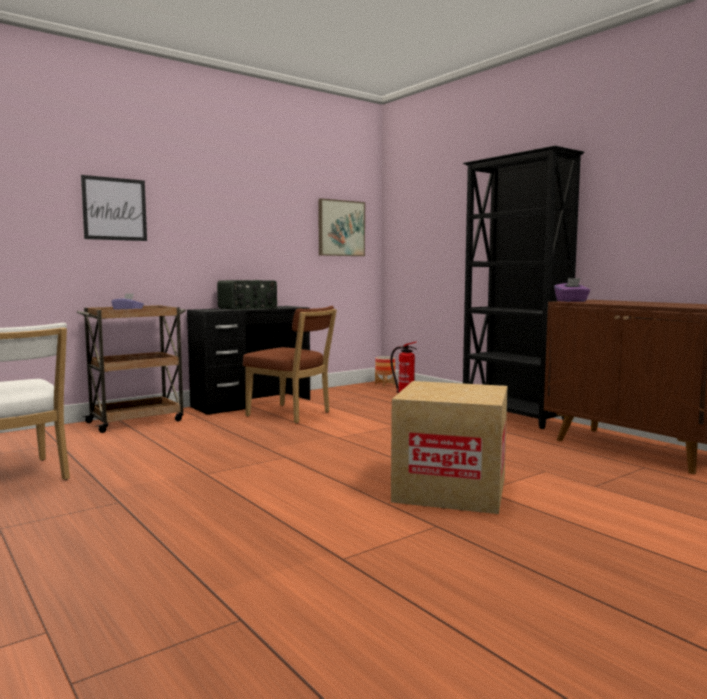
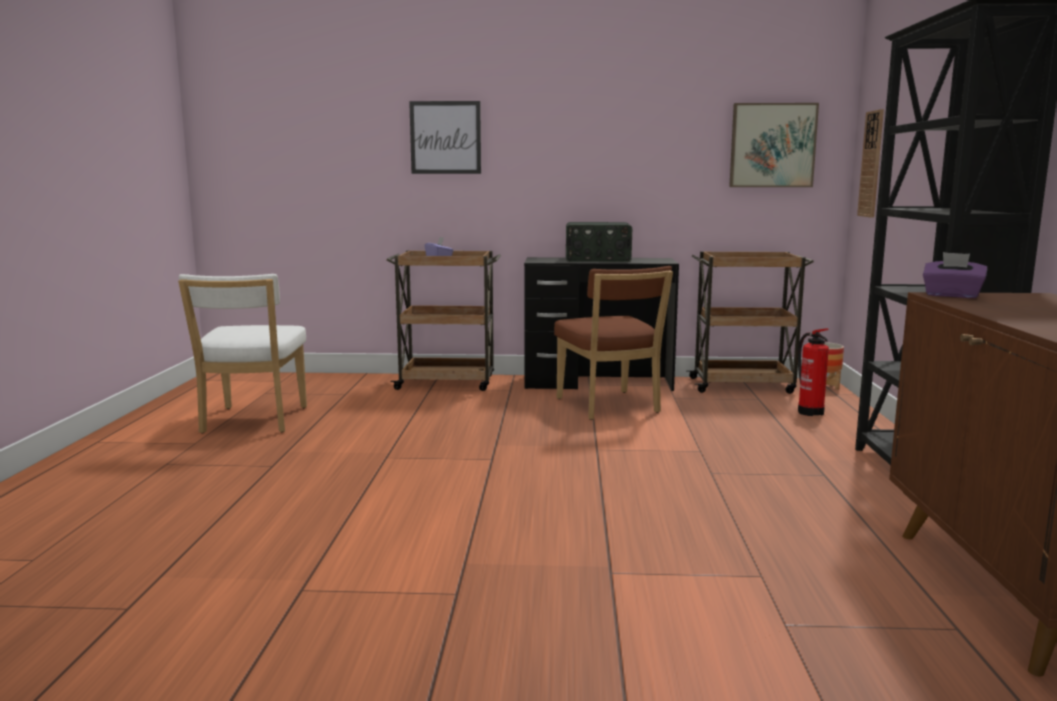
camera: 40 degrees right, 5 degrees up
cardboard box [391,381,507,514] -> none
none -> brown cart [686,251,814,394]
none -> wall clock [857,109,884,218]

